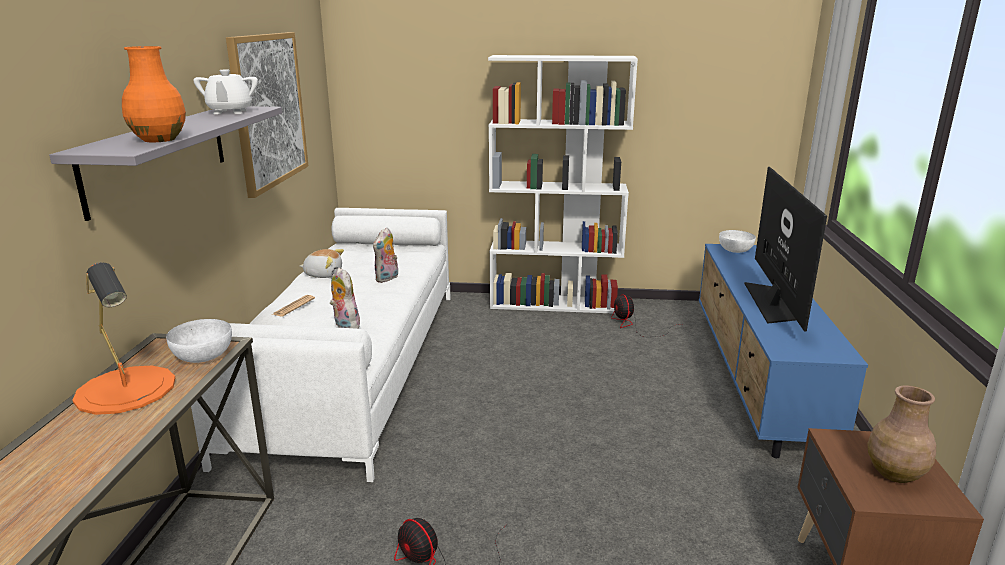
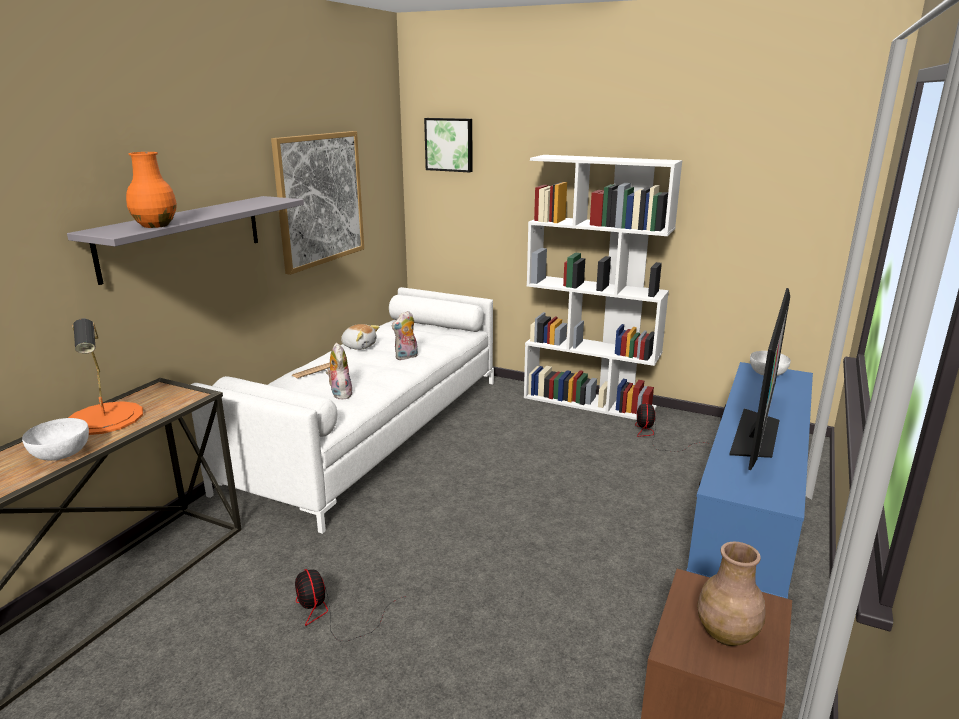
camera: 20 degrees right, 0 degrees up
white bowl [166,319,232,363] -> white bowl moved to [22,418,89,461]
white teapot [193,69,258,114] -> none
none -> picture [424,118,472,172]

